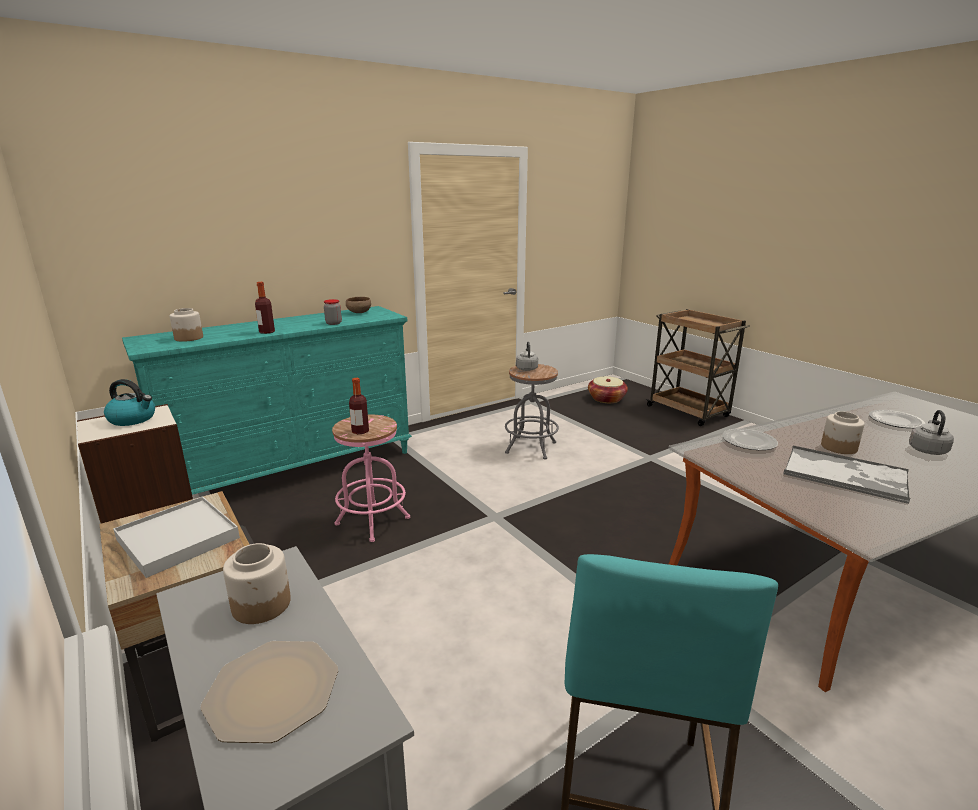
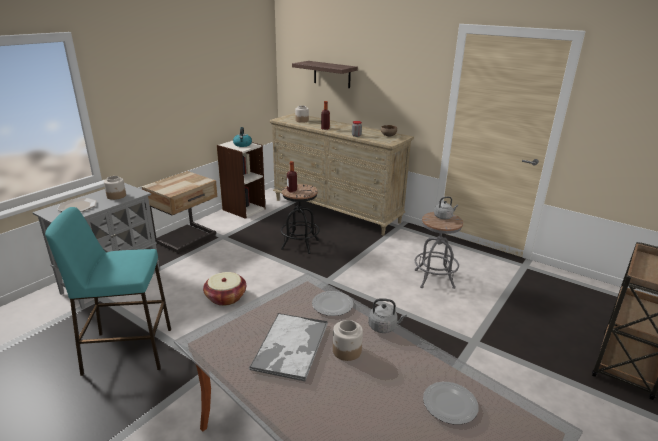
camera: 70 degrees right, 5 degrees up
white tray [113,496,240,578] -> none
turquoise dresser [122,306,412,495] -> beige dresser [269,113,414,236]
pink stool [332,415,410,542] -> black stool [281,184,320,254]
basket [588,377,628,403] -> basket moved to [203,272,246,306]
grey kettle [909,410,954,455] -> grey kettle moved to [368,298,407,333]
none -> shelf [292,61,358,88]

